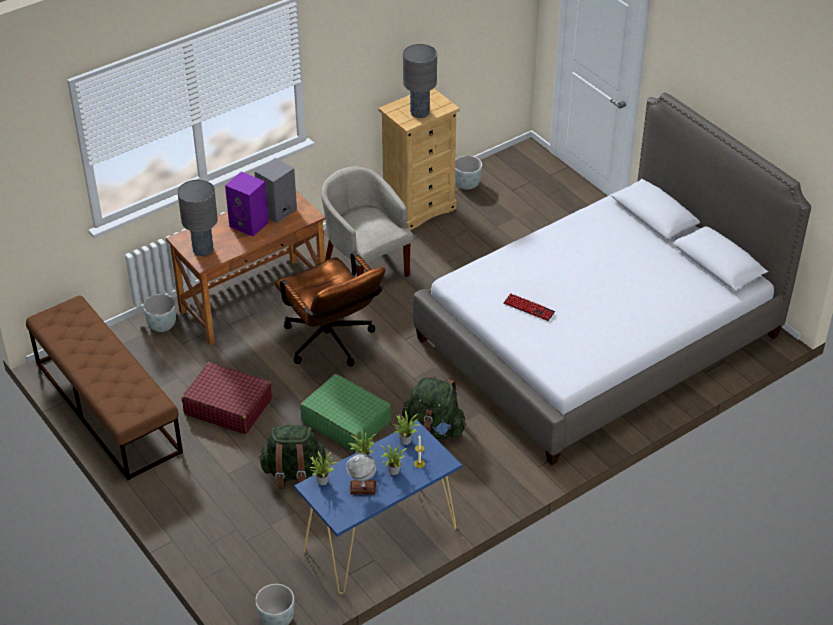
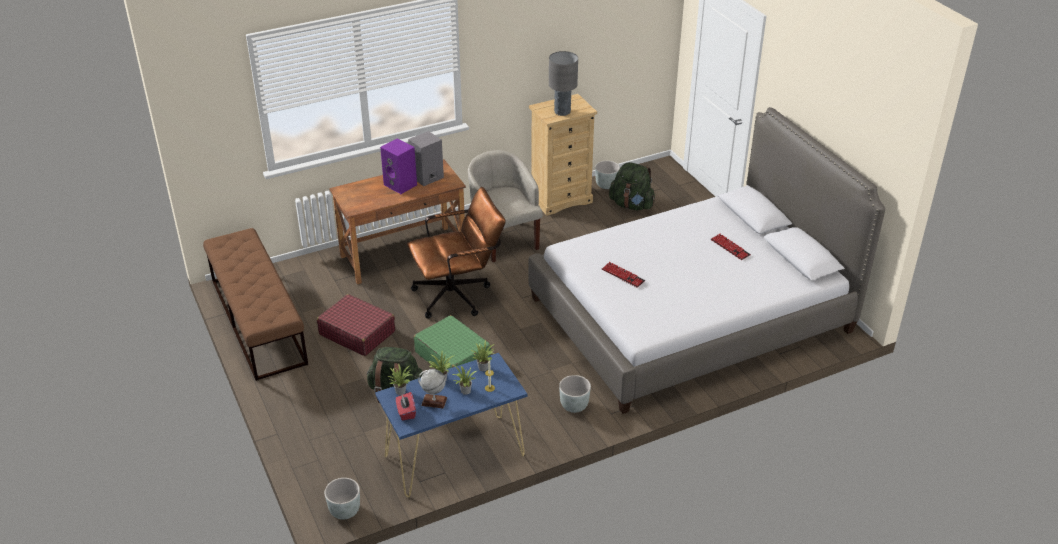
camera: 10 degrees right, 5 degrees down
grey planter [143,294,176,332] -> grey planter moved to [559,375,591,413]
grey table lamp [177,180,218,256] -> none
brown office chair [275,252,385,366] -> brown office chair turned 90 degrees counterclockwise [407,187,506,319]
green backpack [402,376,466,440] -> green backpack moved to [609,162,655,210]
none -> red tissue box [396,392,416,420]
none -> keyboard [711,234,751,260]

